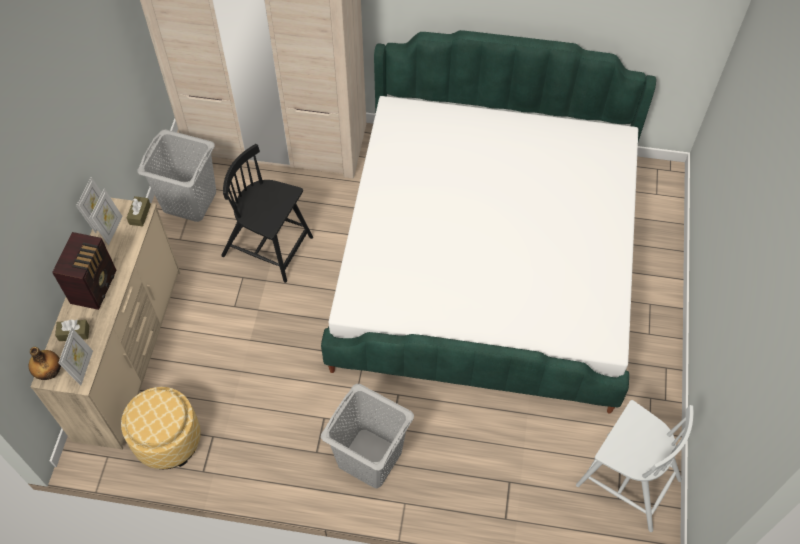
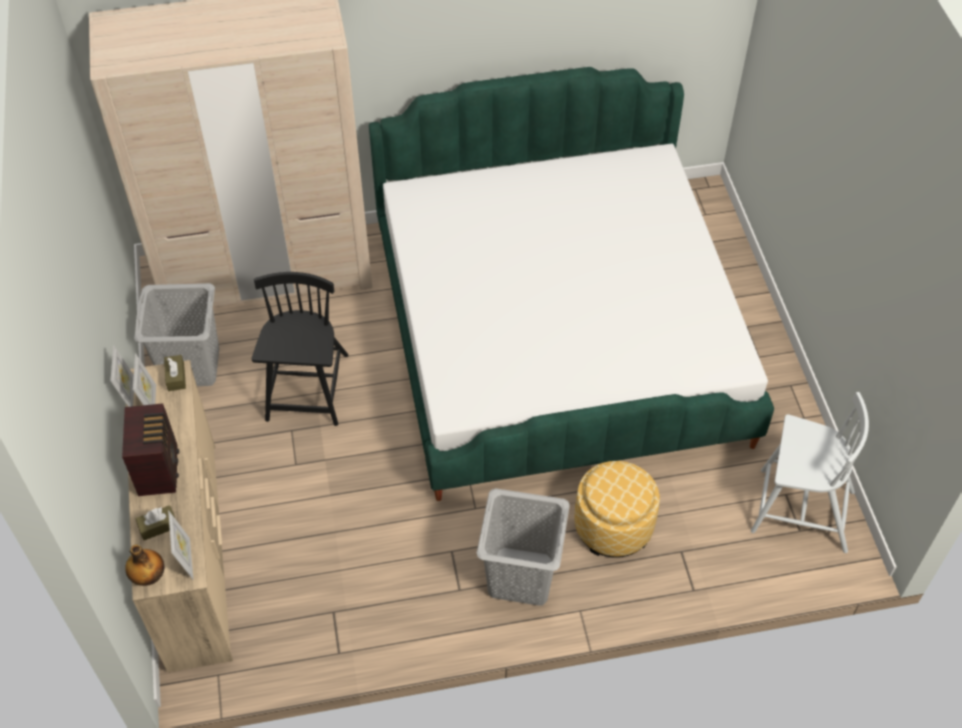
camera: 20 degrees left, 5 degrees down
ottoman [121,387,201,469] -> ottoman moved to [575,461,660,558]
black chair [221,144,313,283] -> black chair turned 90 degrees clockwise [252,272,348,426]

